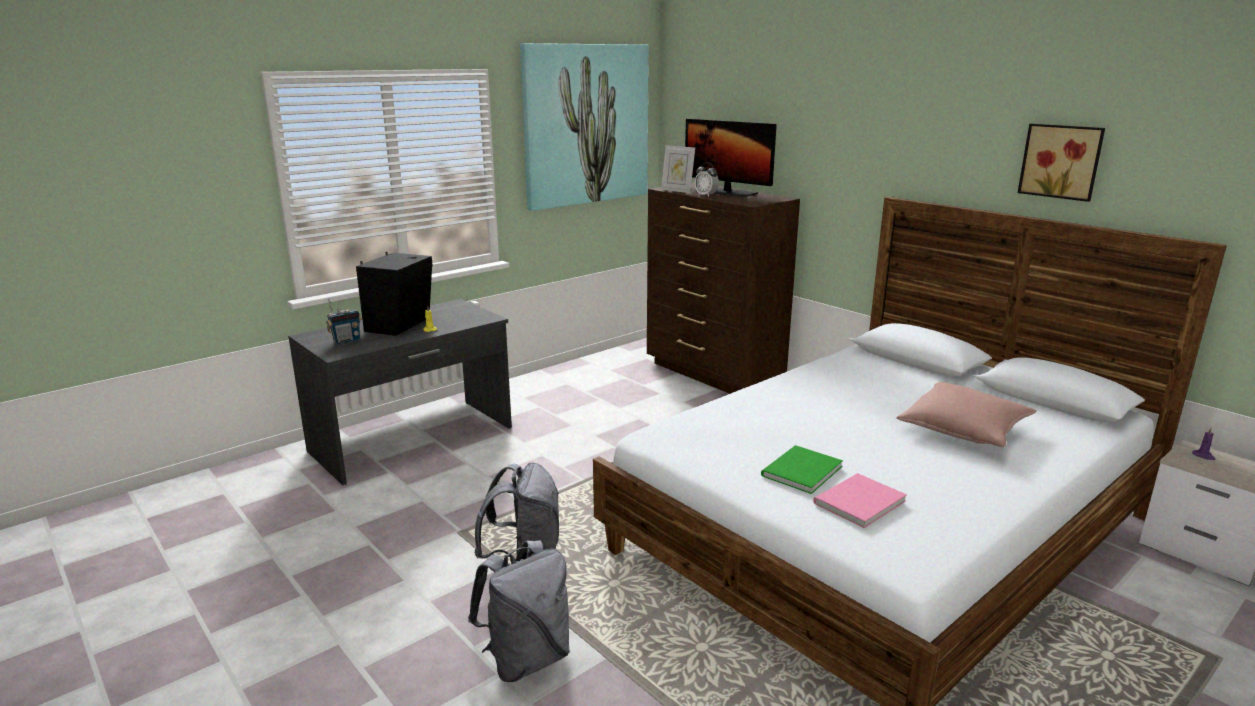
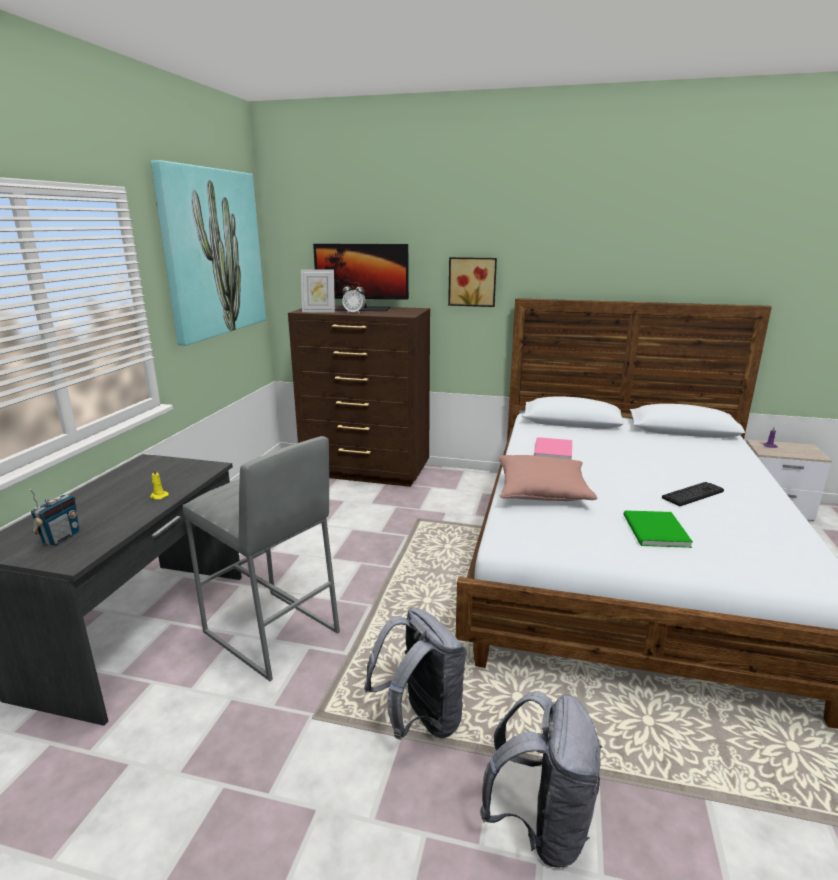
camera: 35 degrees left, 0 degrees up
black speaker [356,252,433,336] -> none
pink book [813,473,907,528] -> pink book moved to [534,437,572,460]
pink pillow [896,382,1037,447] -> pink pillow moved to [498,455,597,501]
picture [1018,124,1105,202] -> picture moved to [448,257,497,307]
none -> grey stool [183,436,340,681]
none -> keyboard [662,482,724,506]

